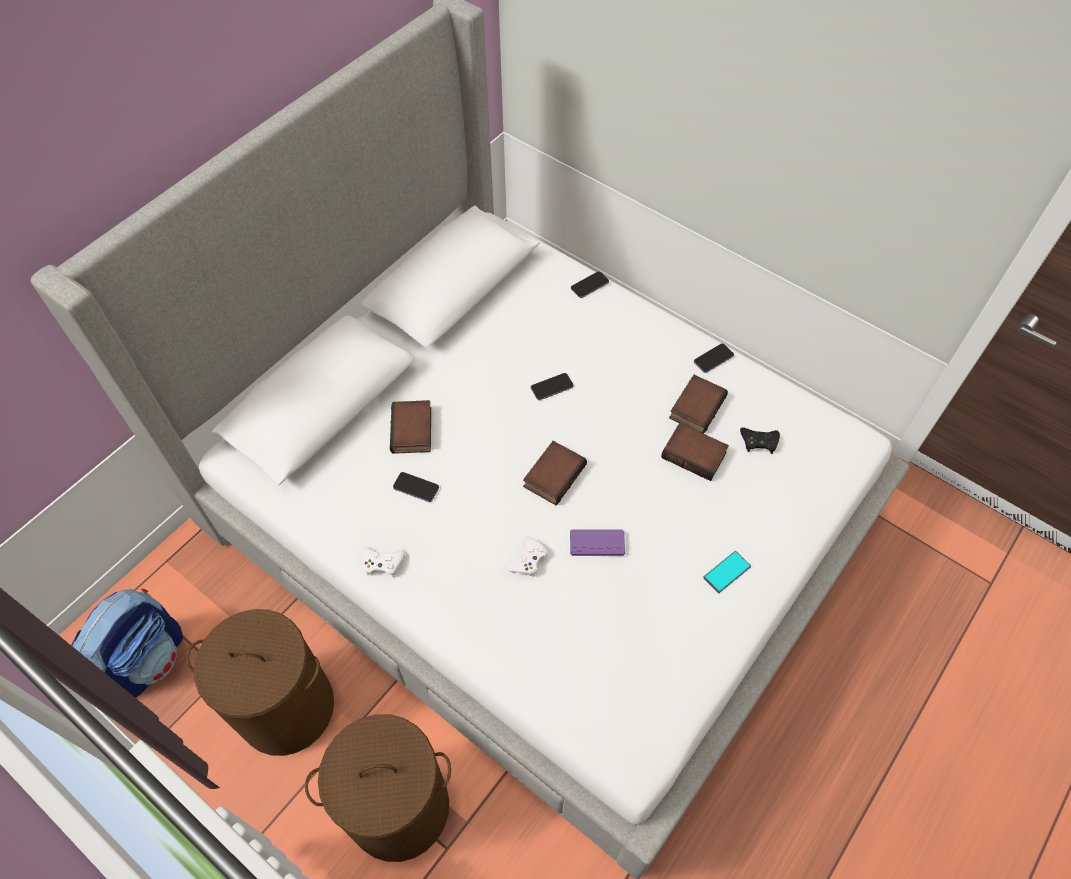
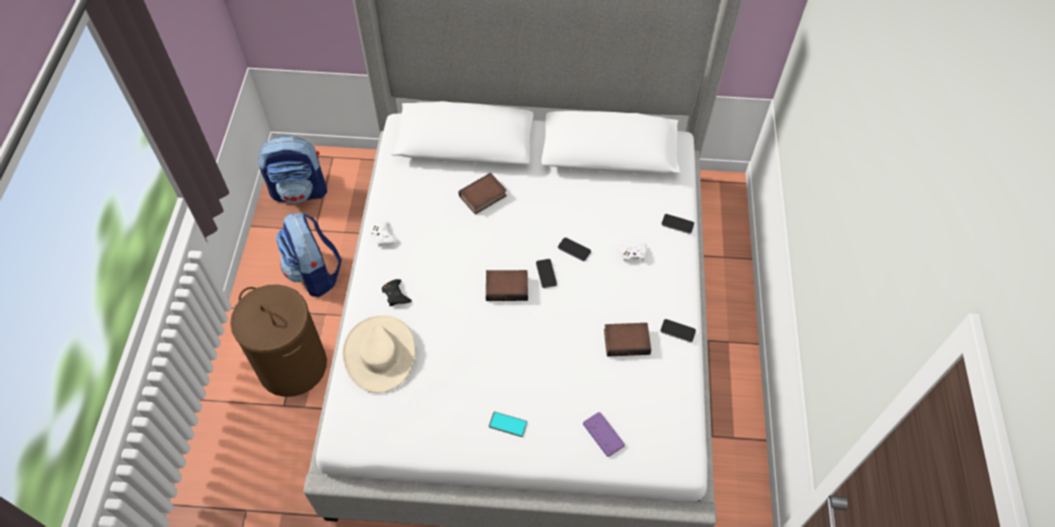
camera: 55 degrees right, 0 degrees up
brown laundry basket [186,609,334,756] -> backpack [276,213,342,297]
phone [393,472,439,502] -> phone moved to [536,259,557,288]
white game controller [504,536,547,577] -> white game controller moved to [617,243,647,263]
purple game controller [570,529,625,556] -> purple game controller moved to [583,412,625,457]
book [661,423,729,481] -> none
black game controller [740,427,780,454] -> black game controller moved to [382,279,412,306]
none -> beige hat [342,315,416,393]

